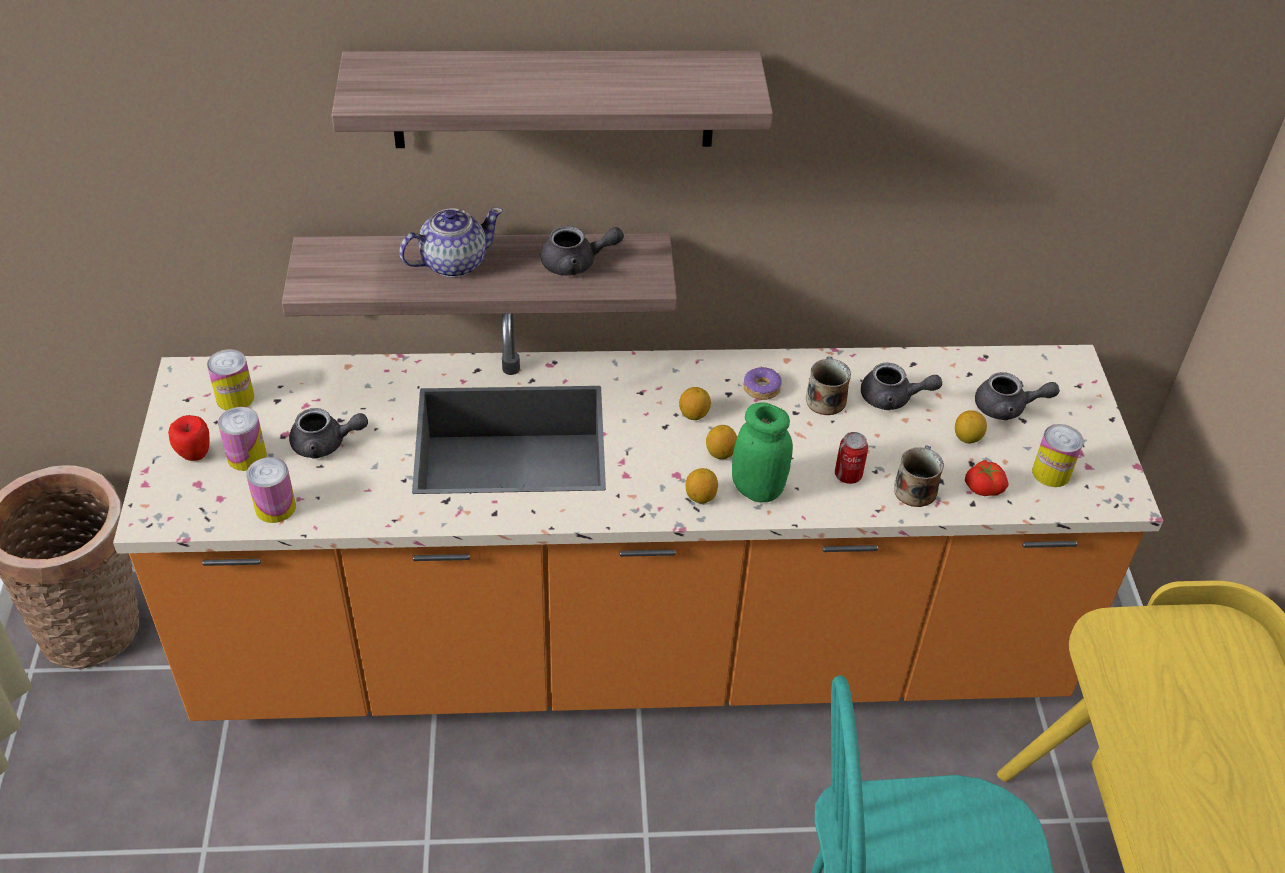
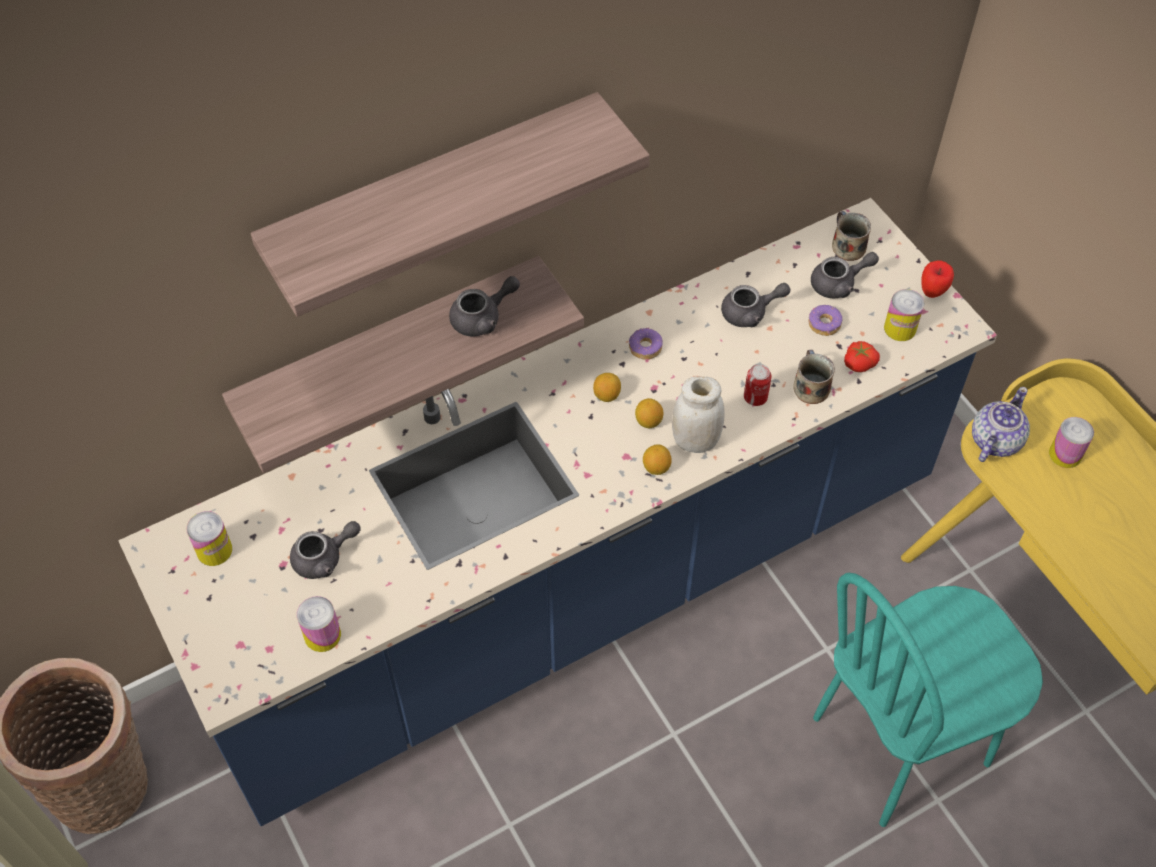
camera: 25 degrees left, 10 degrees up
orange counter [113,314,1163,721] -> blue counter [118,198,997,826]
apple [168,415,210,461] -> apple moved to [921,260,954,298]
can [218,407,267,471] -> can moved to [1049,417,1094,468]
teapot [399,207,503,277] -> teapot moved to [972,387,1030,462]
green jar [732,402,793,502] -> white jar [672,376,724,453]
mug [806,357,851,415] -> mug moved to [832,211,871,261]
lemon [955,410,987,443] -> donut [809,305,842,336]

